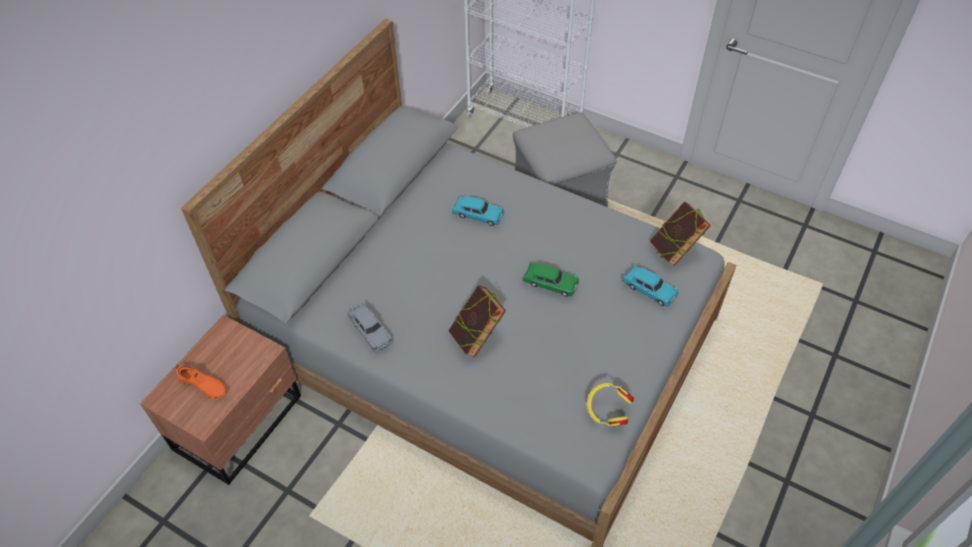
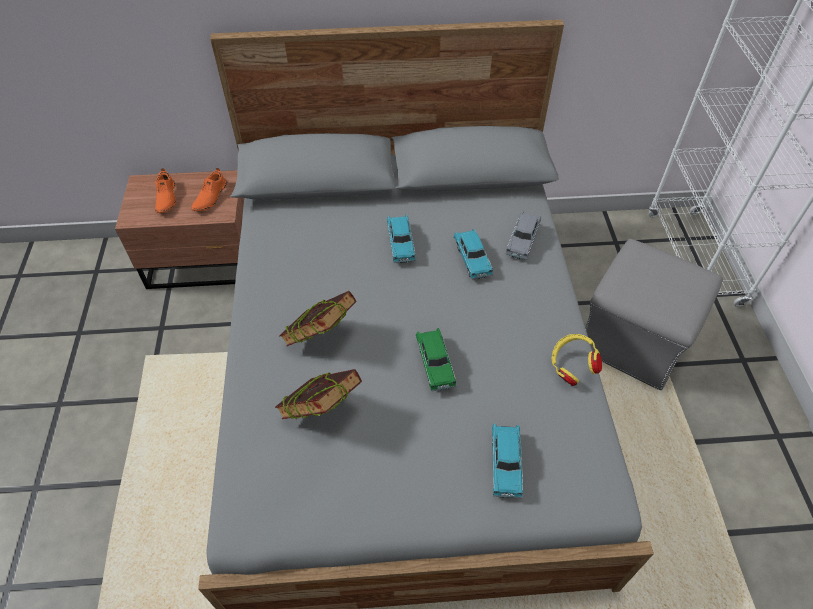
camera: 55 degrees right, 0 degrees up
grey toy car [348,303,393,353] -> grey toy car moved to [506,211,541,260]
yellow headphones [587,383,634,426] -> yellow headphones moved to [552,334,602,386]
book [650,201,711,266] -> book moved to [275,369,362,419]
none -> orange shoe [191,168,227,211]
none -> turquoise toy car [387,215,416,263]

